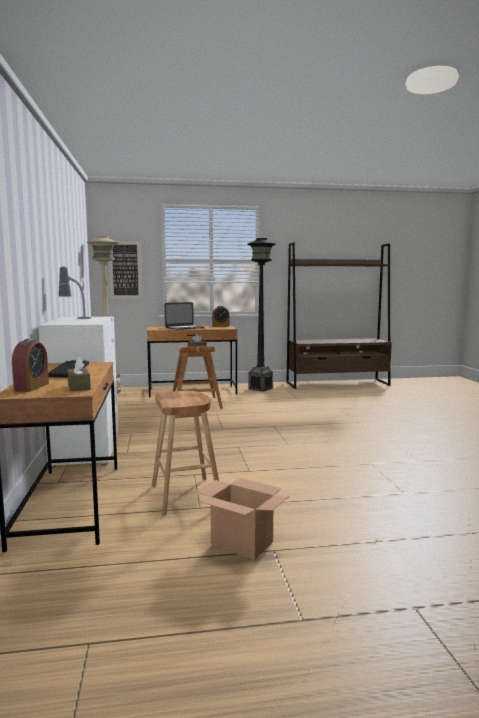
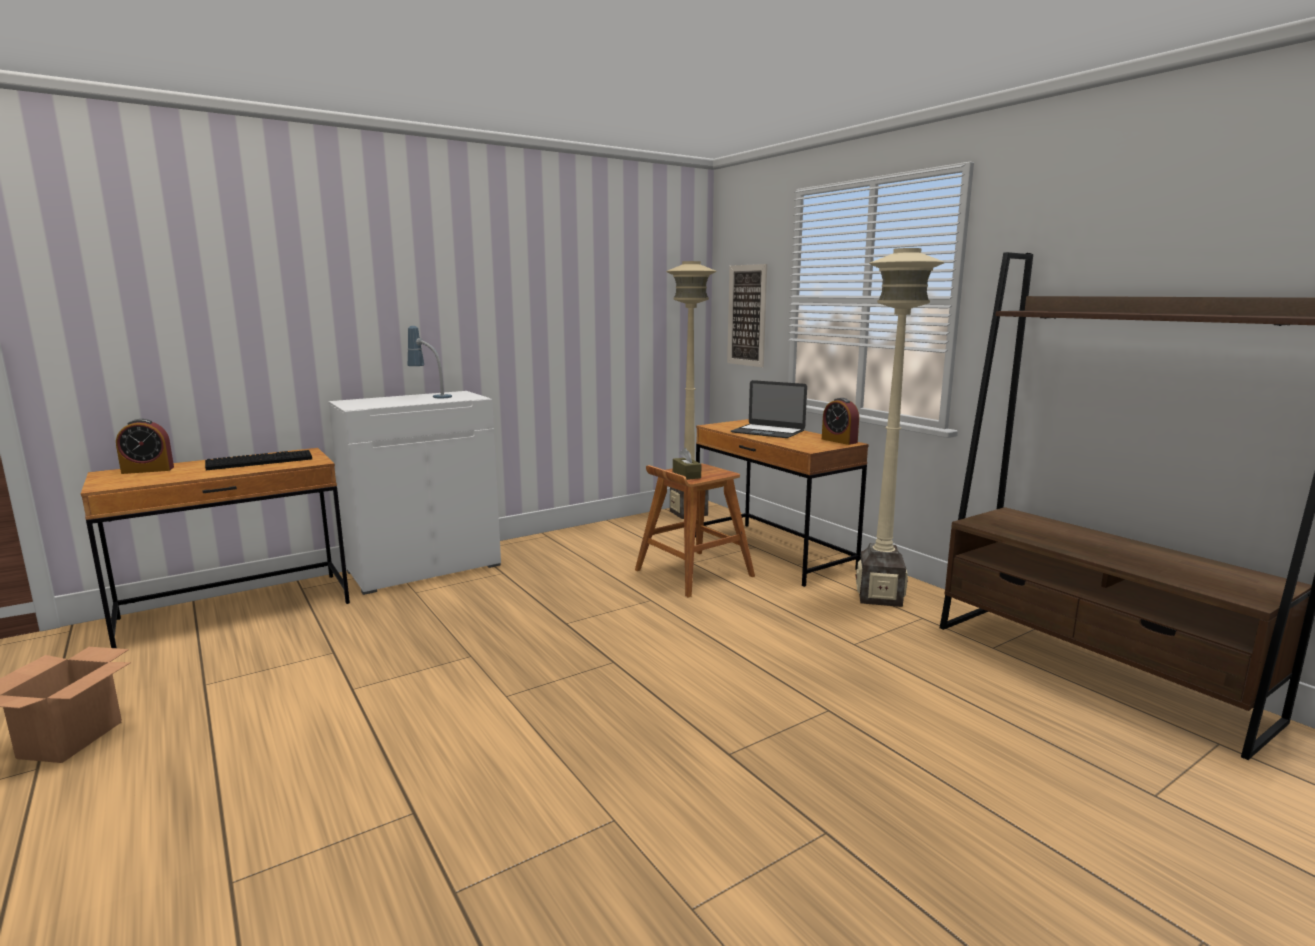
camera: 65 degrees right, 5 degrees up
brown tissue box [67,357,91,391] -> none
brown stool [152,391,219,515] -> none
black floor lamp [247,238,276,392] -> beige floor lamp [856,248,945,607]

